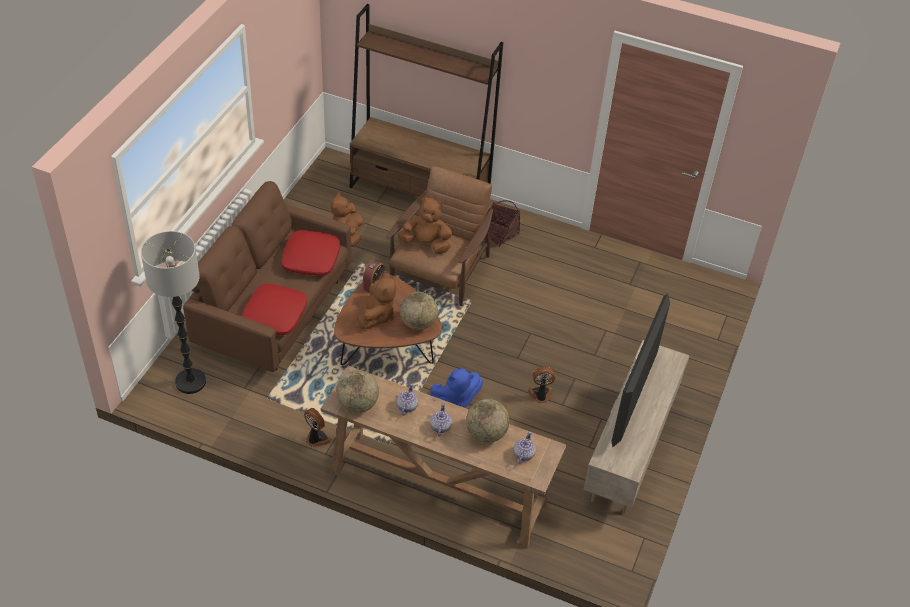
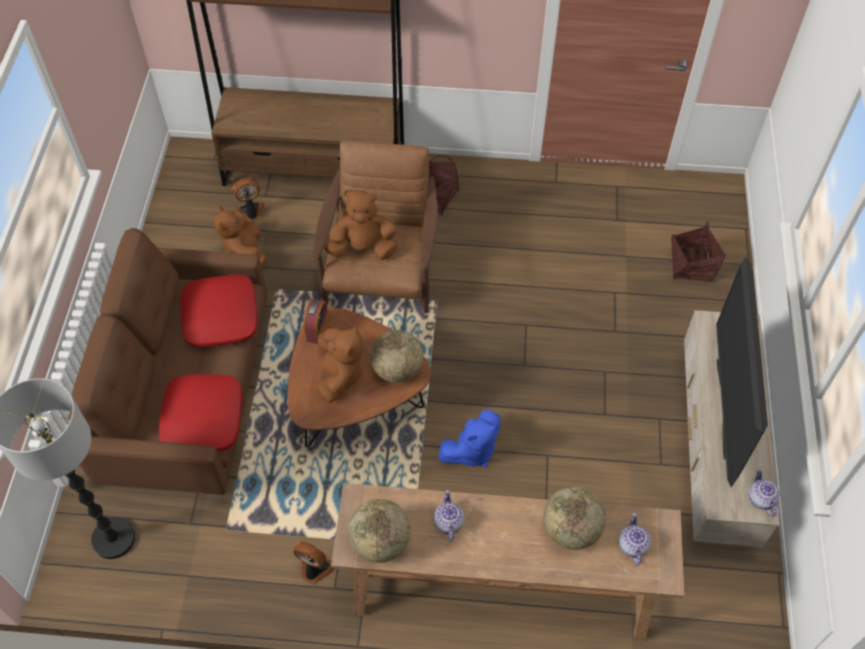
camera: 15 degrees left, 10 degrees up
teapot [430,403,452,437] -> teapot moved to [748,468,780,517]
fan [528,366,556,403] -> fan moved to [233,178,263,222]
none -> basket [671,222,726,281]

